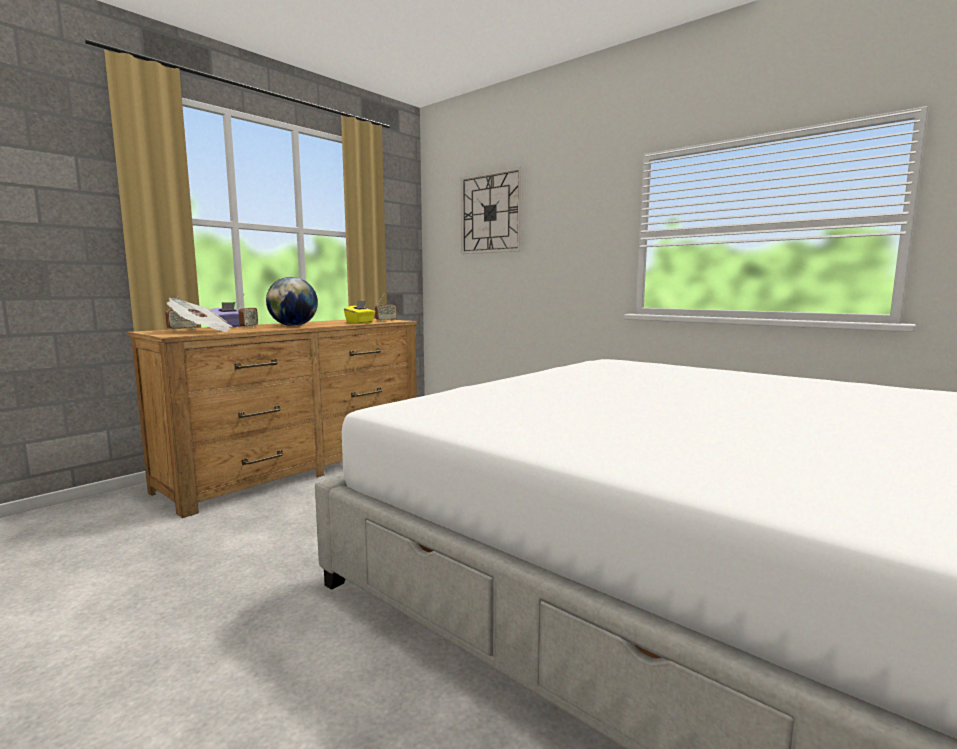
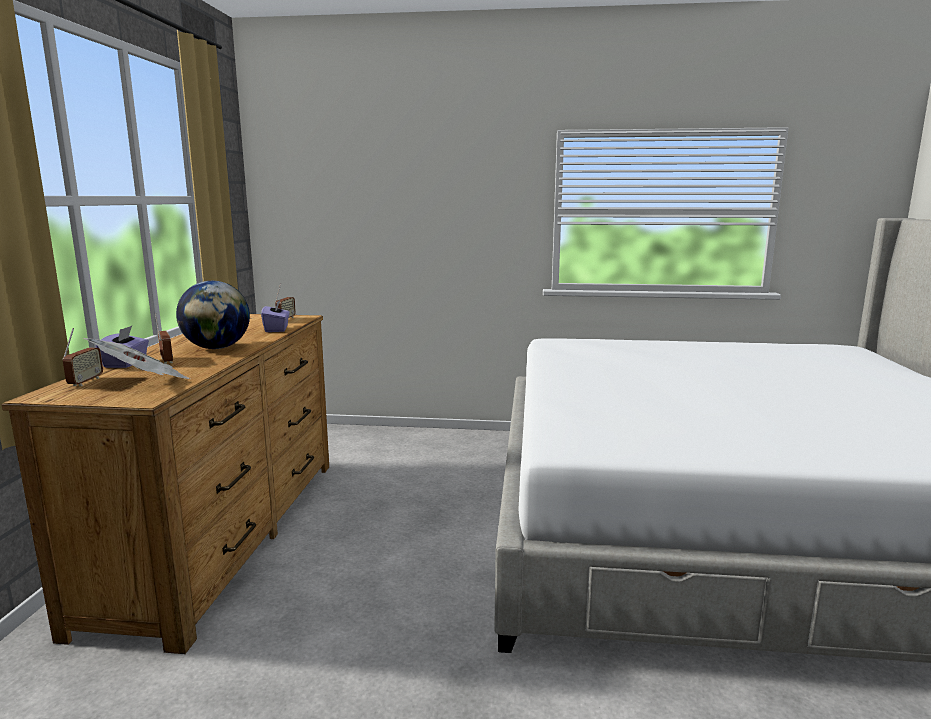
camera: 35 degrees left, 5 degrees up
yellow tissue box [344,301,375,324] -> purple tissue box [261,299,290,332]
wall clock [461,167,523,254] -> none

